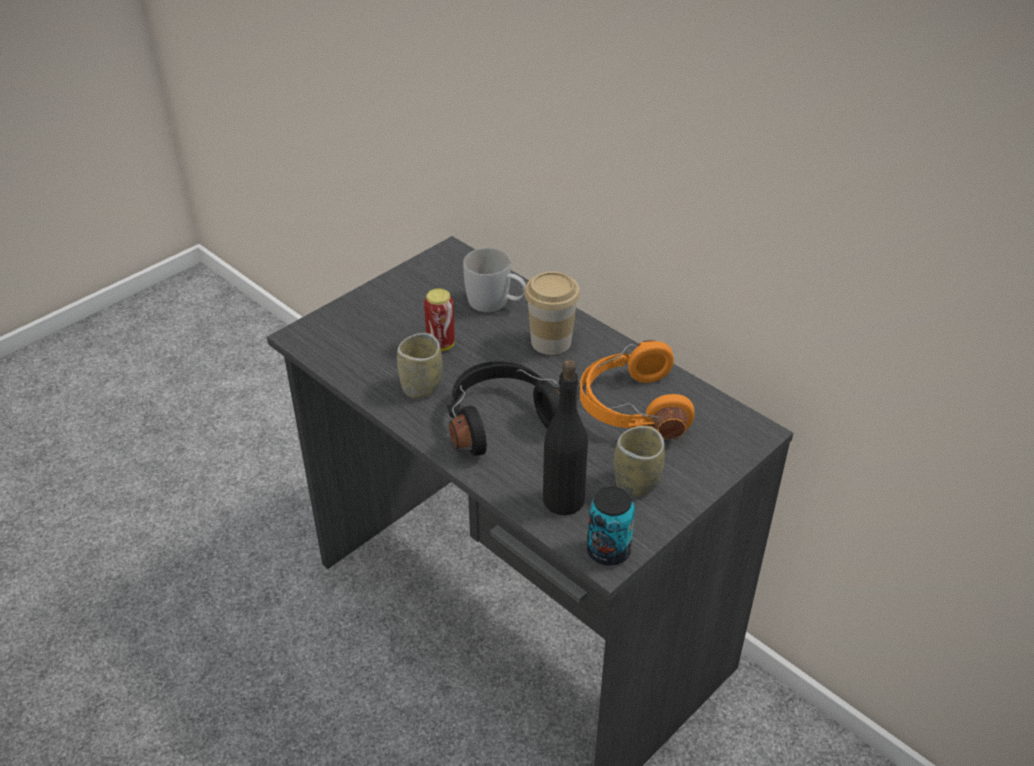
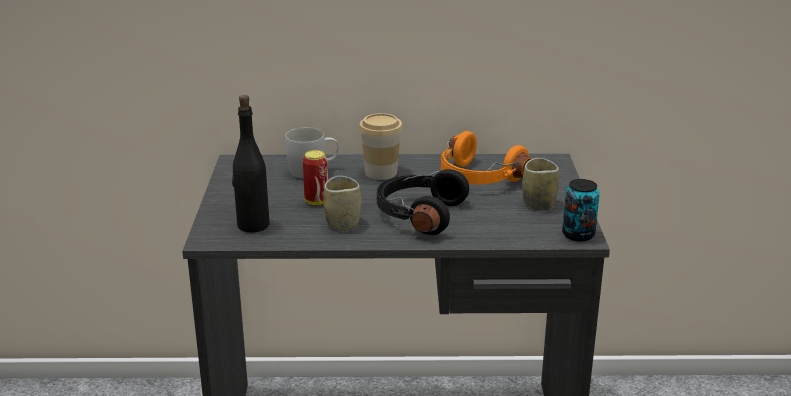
camera: 45 degrees left, 15 degrees down
black bottle [543,360,588,515] -> black bottle moved to [232,95,270,233]

